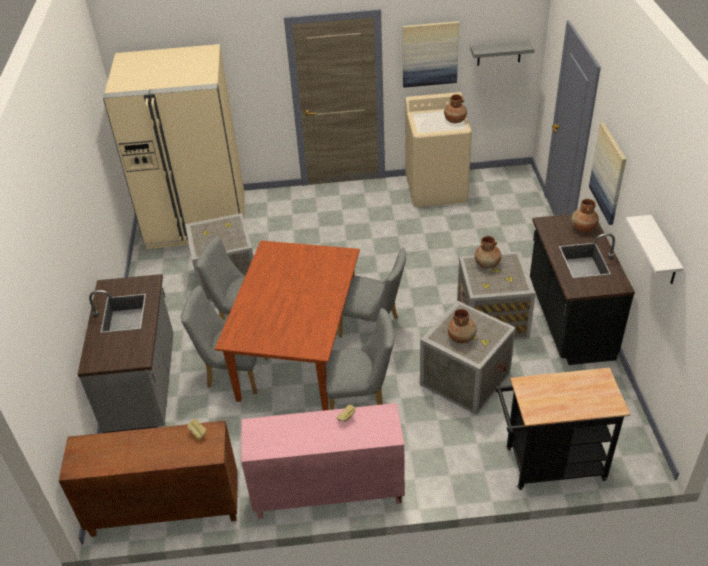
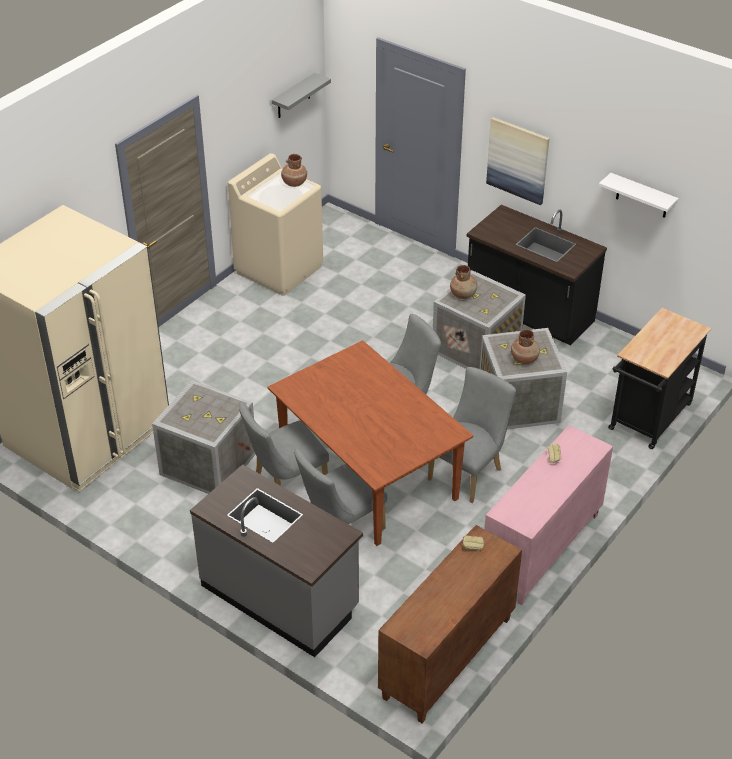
camera: 50 degrees left, 0 degrees up
picture [402,21,459,88] -> none
brown vase [571,199,599,232] -> none

